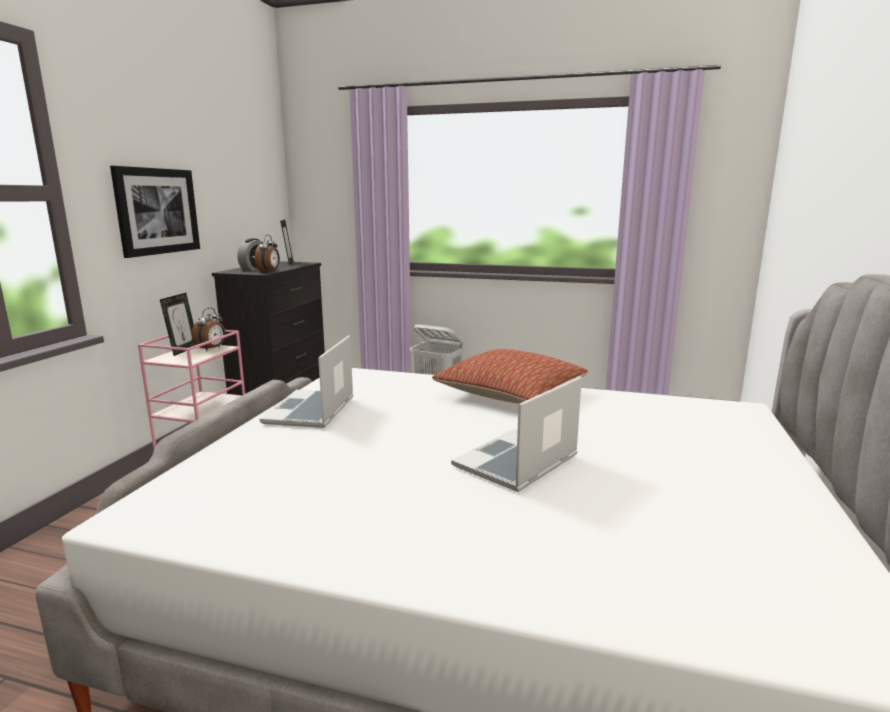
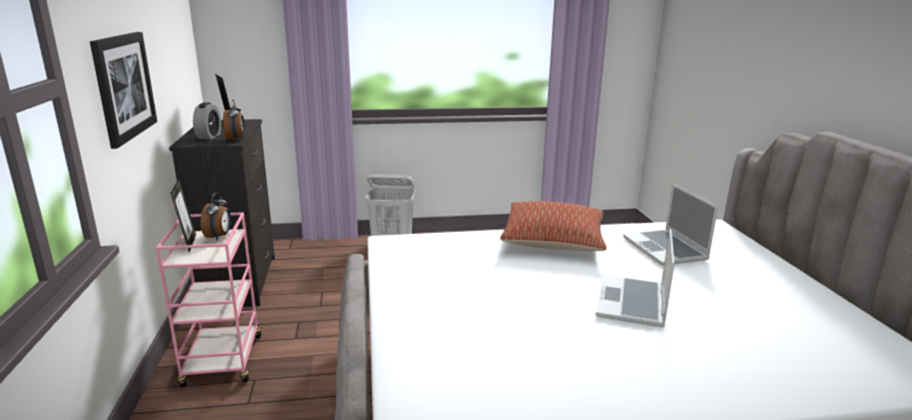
camera: 25 degrees left, 5 degrees up
laptop [260,335,354,428] -> laptop moved to [623,184,718,266]

